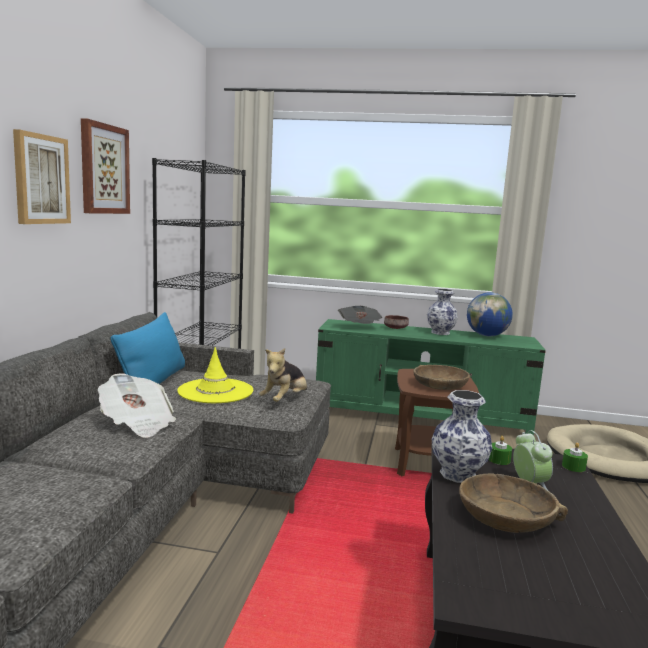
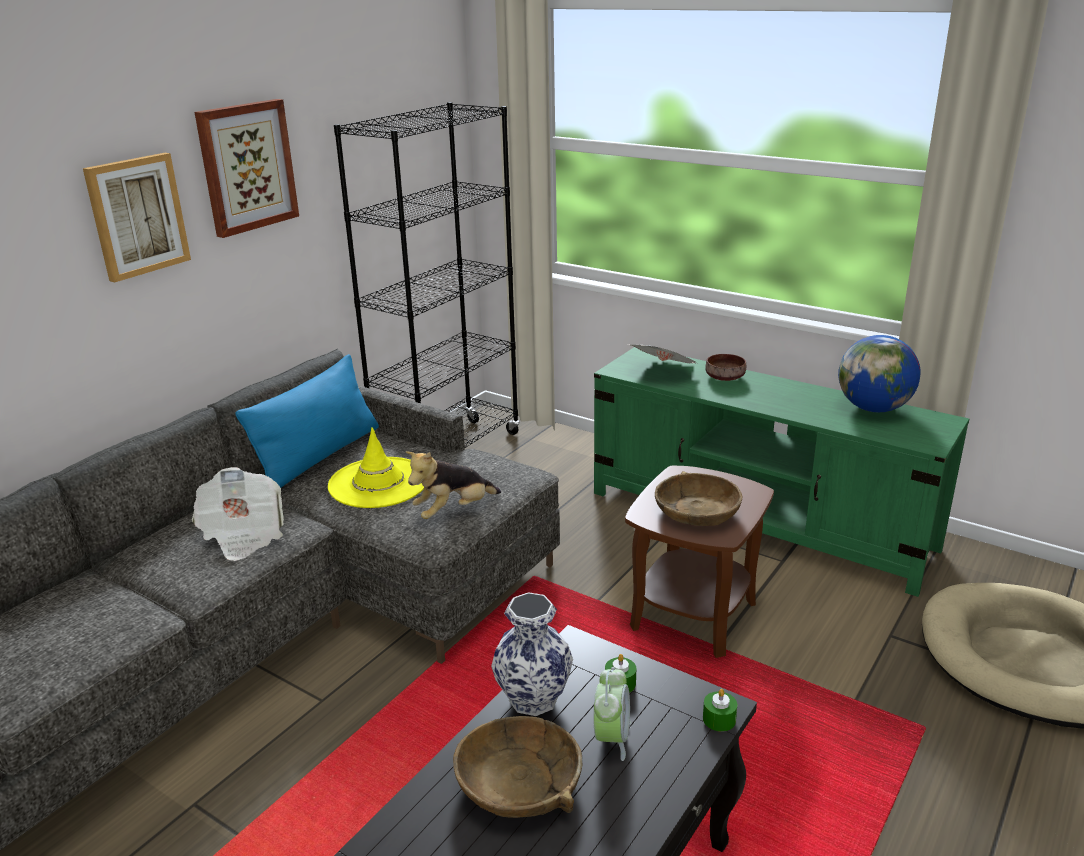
camera: 25 degrees right, 15 degrees up
vase [427,289,458,335] -> none

